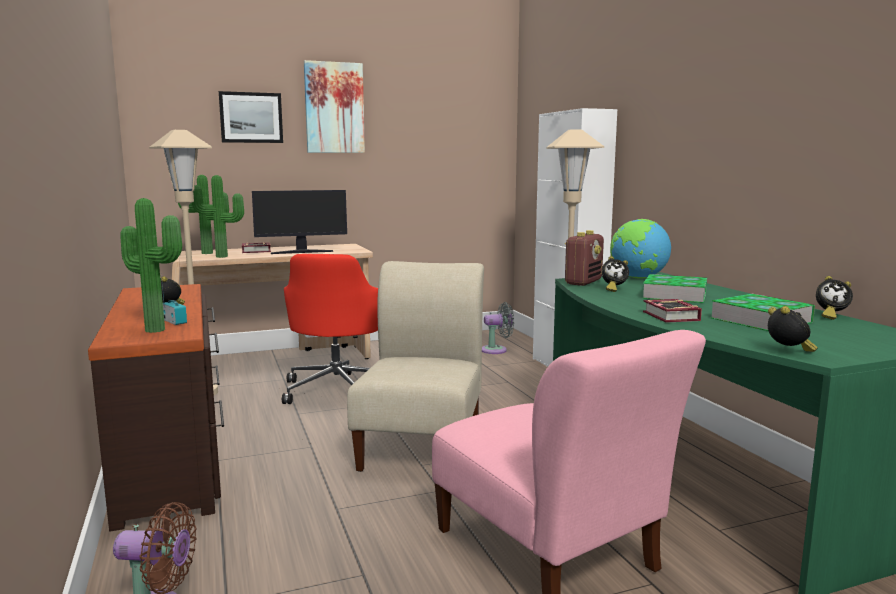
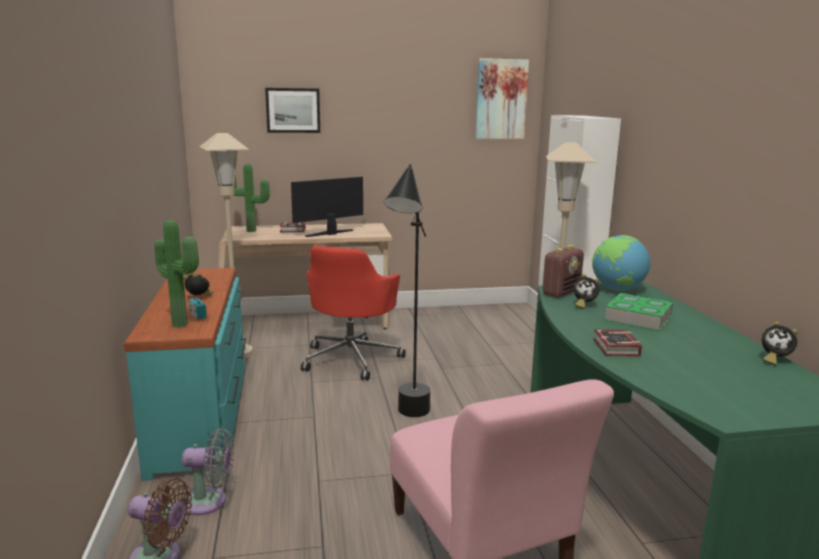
camera: 10 degrees right, 5 degrees up
brown dresser [88,284,224,531] -> turquoise dresser [124,268,246,481]
potted plant [192,175,244,258] -> none
monitor [252,190,347,254] -> monitor turned 150 degrees clockwise [291,177,363,237]
picture [304,60,365,153] -> picture moved to [475,58,529,139]
beige chair [347,261,484,472] -> black floor lamp [384,164,430,417]
grey fan [482,302,514,354] -> grey fan moved to [182,428,234,515]
book [710,294,815,331] -> none
alarm clock [768,306,818,352] -> none

